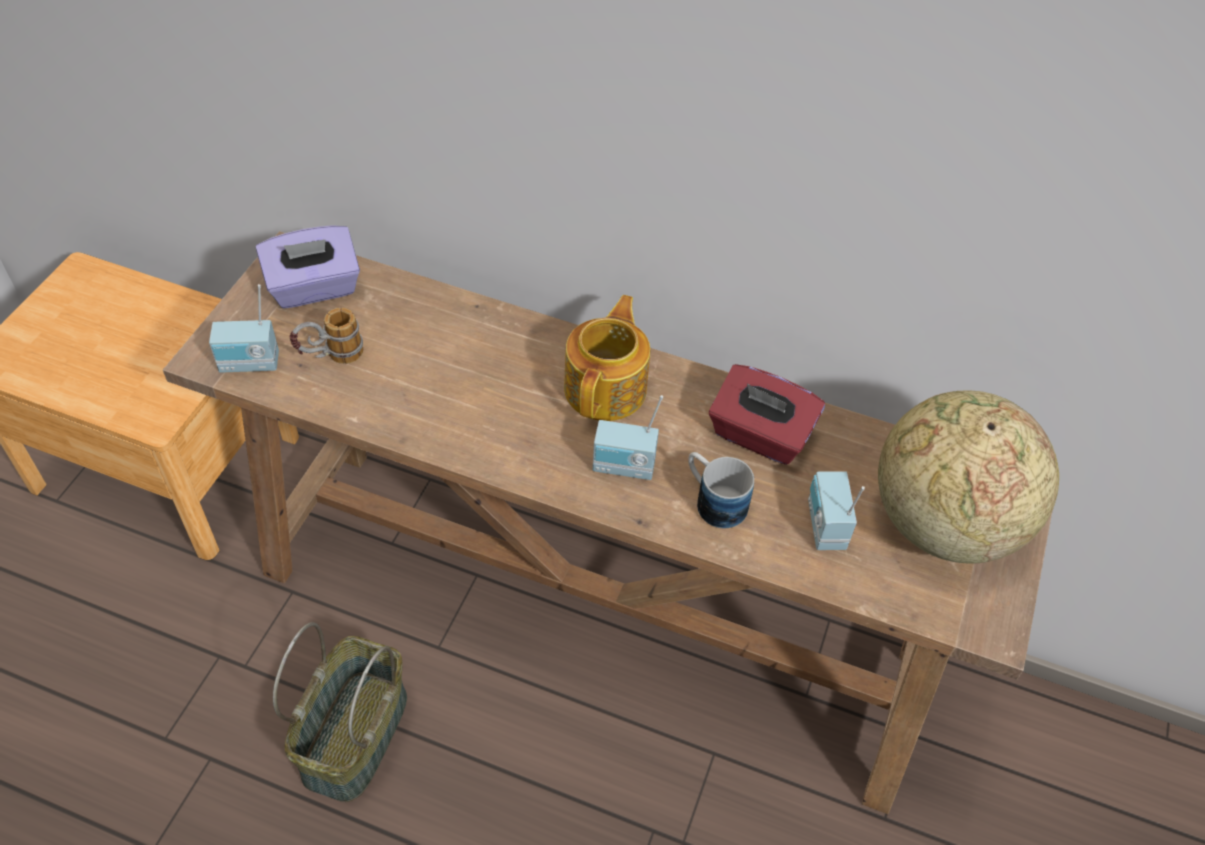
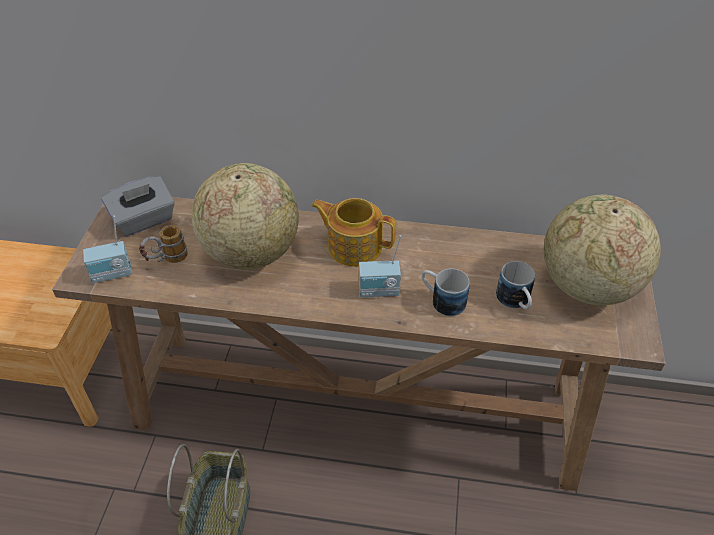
camera: 10 degrees left, 5 degrees down
purple tissue box [256,225,360,309] -> grey tissue box [101,176,175,236]
teapot [564,295,650,421] -> teapot turned 75 degrees counterclockwise [311,198,396,267]
red tissue box [709,364,825,465] -> none
radio [808,471,865,550] -> mug [496,261,535,309]
none -> globe [191,163,299,270]

